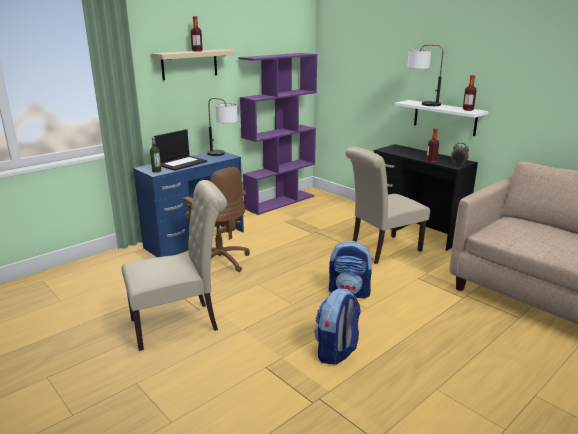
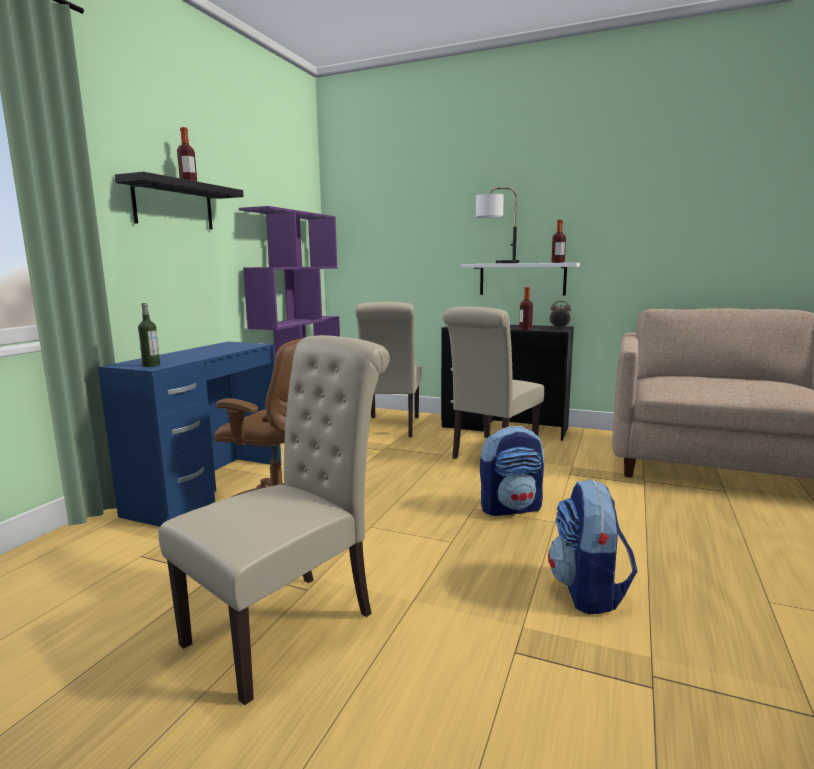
camera: 25 degrees left, 10 degrees down
beige shelf [151,49,235,80] -> black shelf [115,172,244,229]
laptop [154,129,207,171] -> none
table lamp [207,98,238,156] -> none
none -> beige chair [355,302,422,437]

